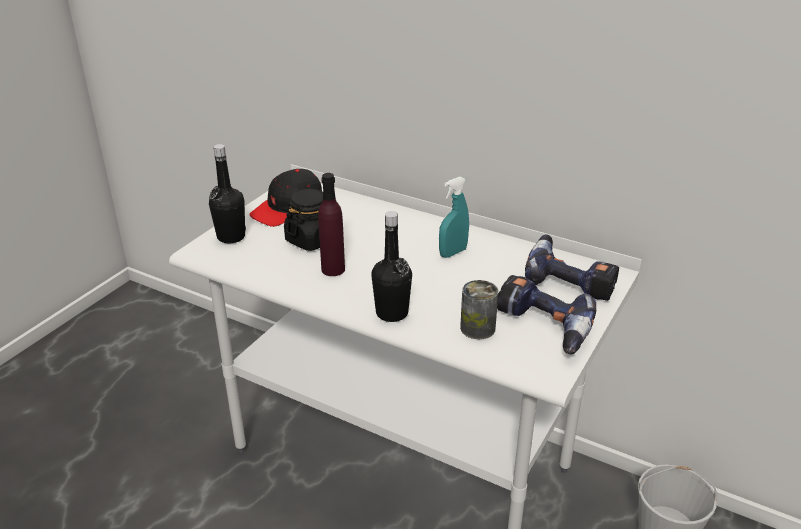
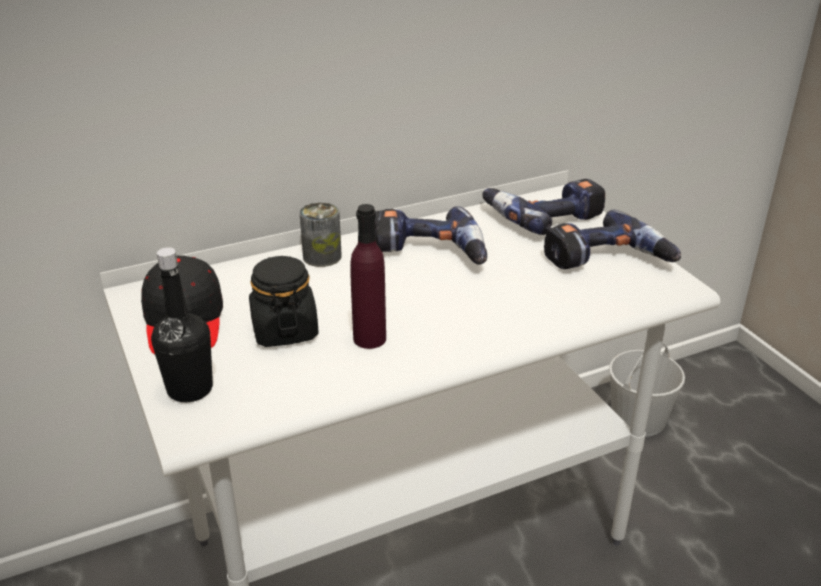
camera: 55 degrees left, 0 degrees up
black bottle [372,211,412,322] -> none
turquoise spray bottle [439,177,469,258] -> power drill [374,206,487,265]
can [460,280,499,339] -> can moved to [300,202,342,267]

